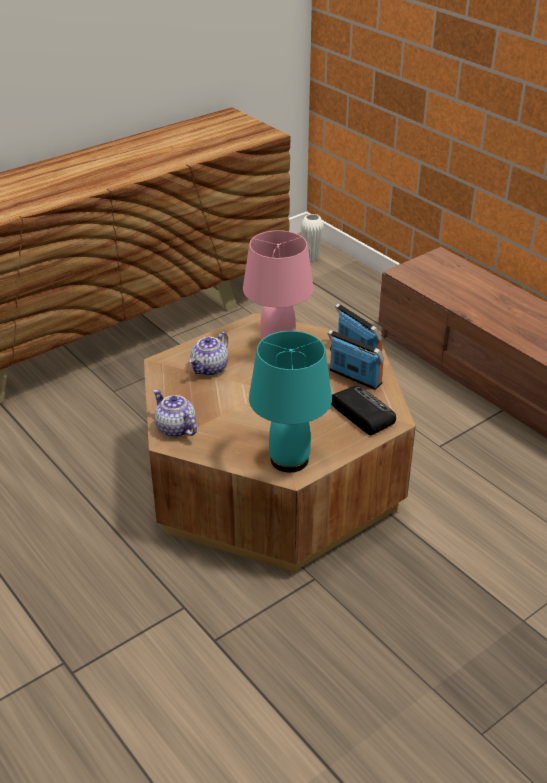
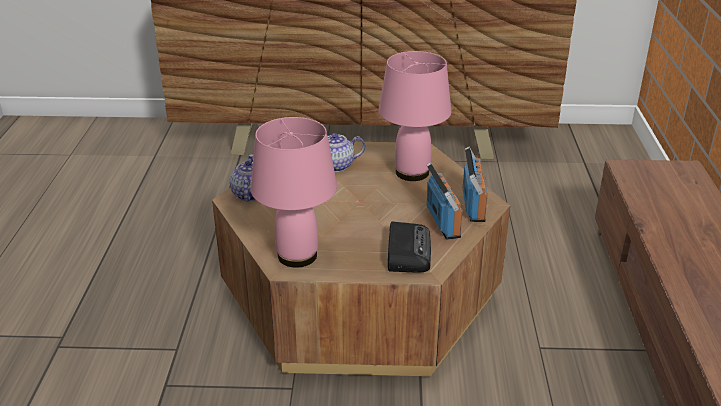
camera: 40 degrees right, 5 degrees down
turquoise table lamp [249,331,332,473] -> pink table lamp [251,117,337,268]
white vase [301,214,324,261] -> none

